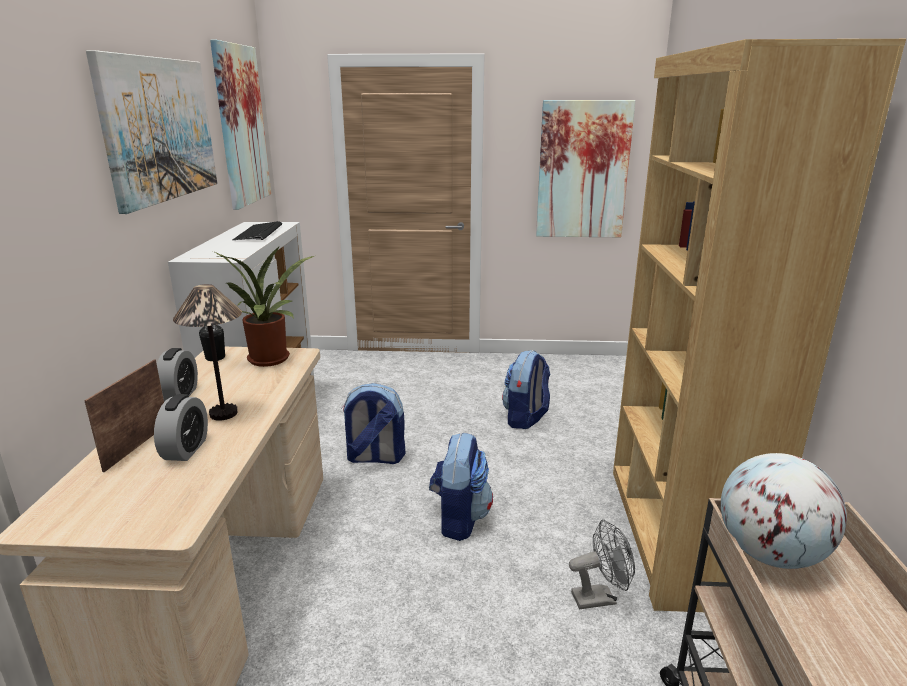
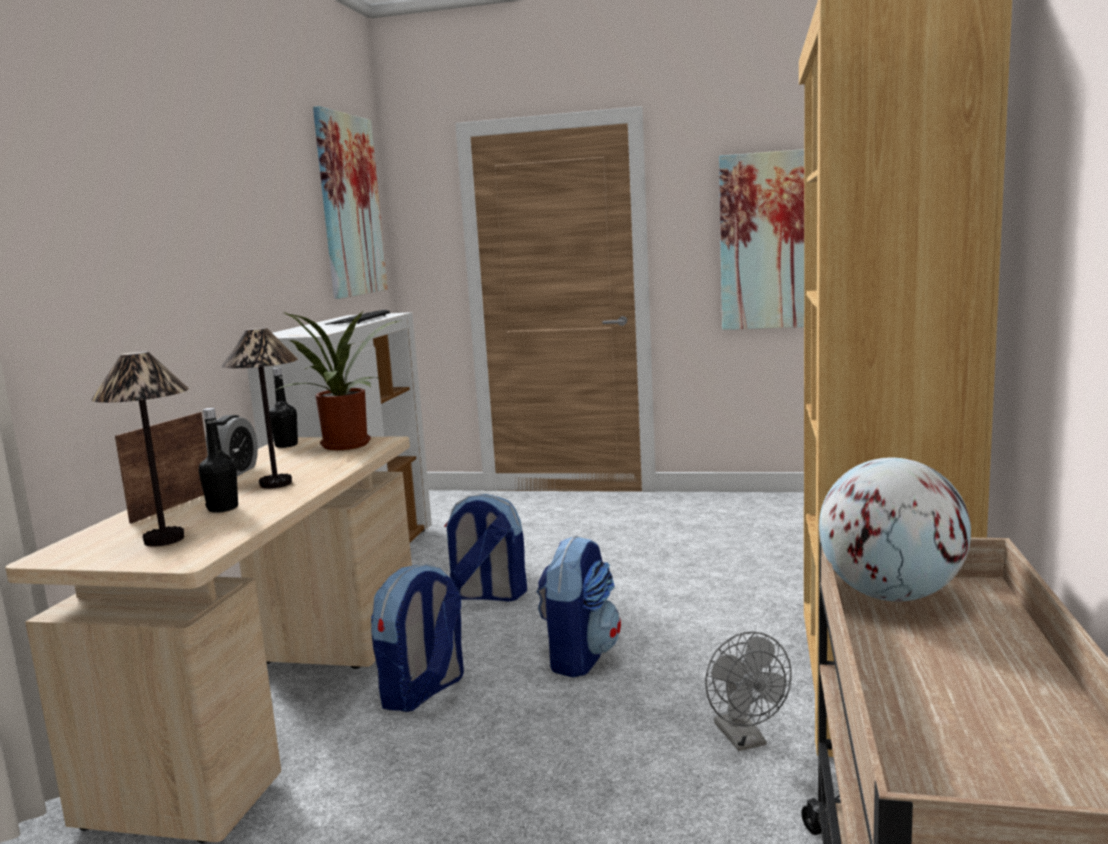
camera: 10 degrees right, 10 degrees down
picture [86,50,217,214] -> none
alarm clock [154,394,208,461] -> black bottle [199,408,238,513]
backpack [502,350,550,429] -> backpack moved to [371,563,464,712]
grey fan [569,519,635,609] -> grey fan turned 75 degrees clockwise [705,631,792,751]
none -> table lamp [91,351,189,547]

